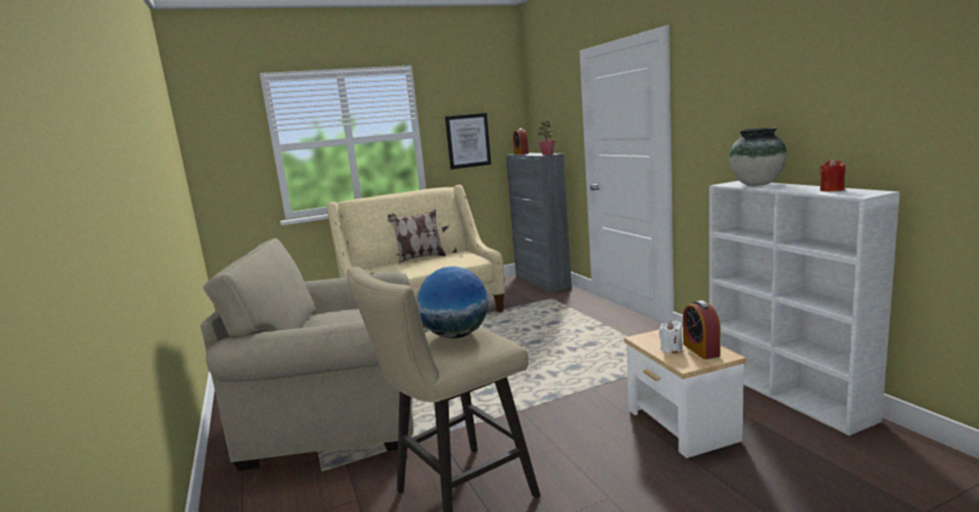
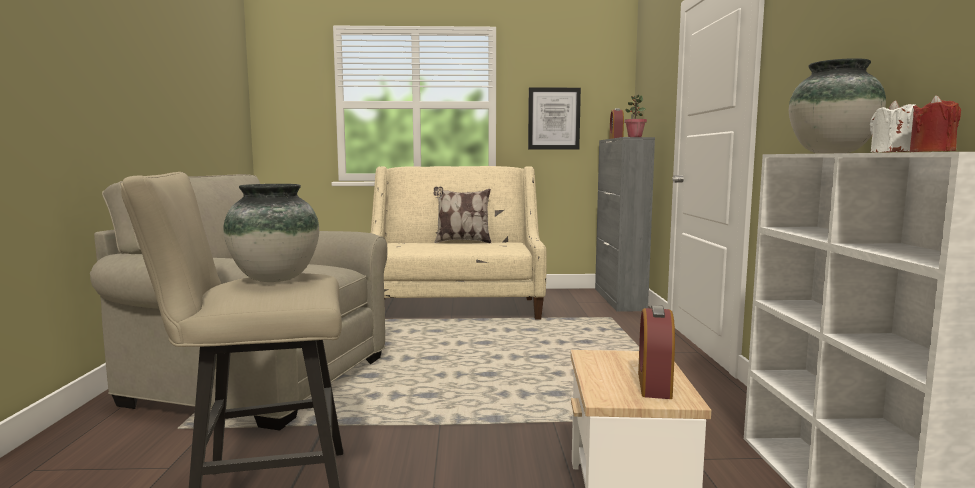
camera: 20 degrees right, 5 degrees down
globe [417,266,489,338] -> vase [223,184,319,282]
white candle [659,321,683,354] -> white candle moved to [870,100,915,152]

